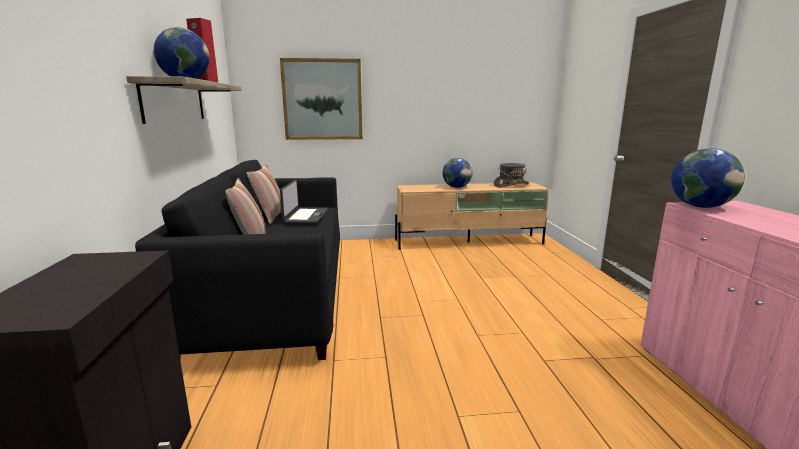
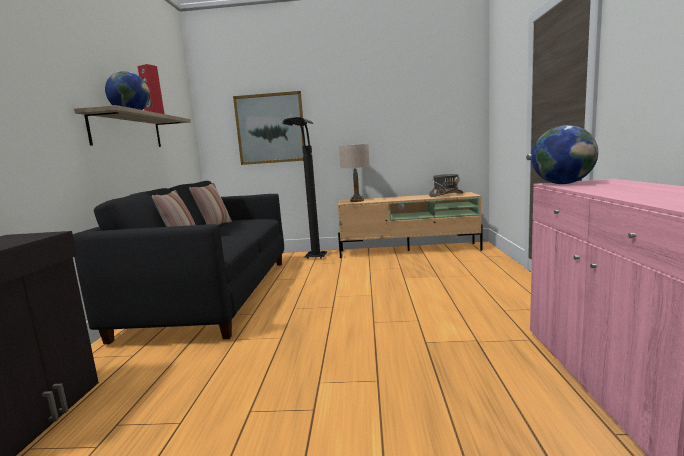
camera: 10 degrees right, 5 degrees down
laptop [280,179,328,224] -> none
globe [443,158,472,188] -> none
none -> black floor lamp [282,117,328,259]
none -> beige table lamp [339,144,370,202]

